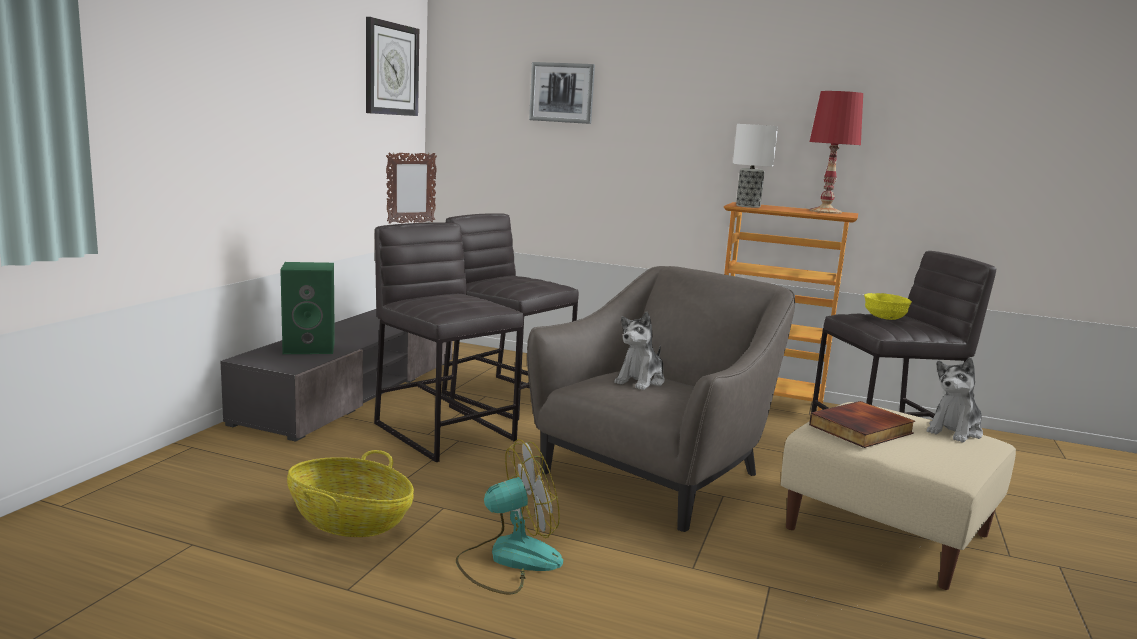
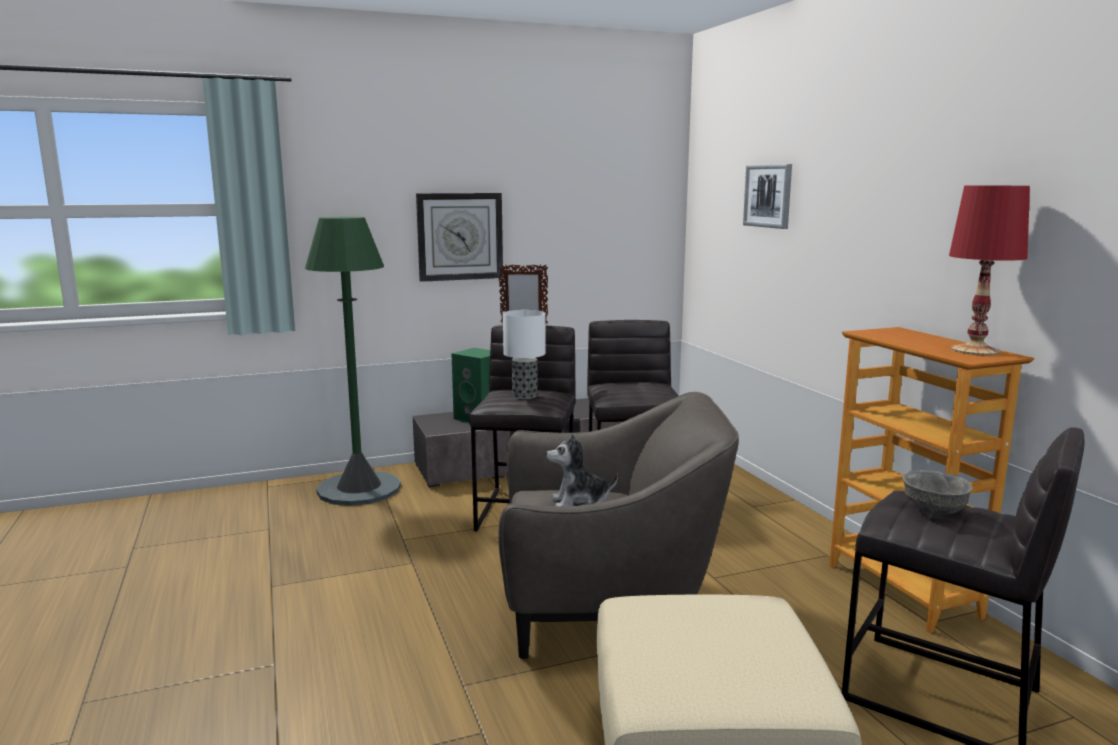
camera: 50 degrees right, 0 degrees up
basket [287,450,414,537] -> none
wall clock [366,17,419,116] -> wall clock moved to [416,193,503,282]
fan [456,439,563,595] -> none
table lamp [733,124,778,208] -> table lamp moved to [503,310,545,399]
book [809,401,915,448] -> none
yellow bowl [864,293,912,320] -> grey bowl [903,470,973,515]
plush toy [927,358,983,442] -> none
none -> green floor lamp [305,217,401,506]

